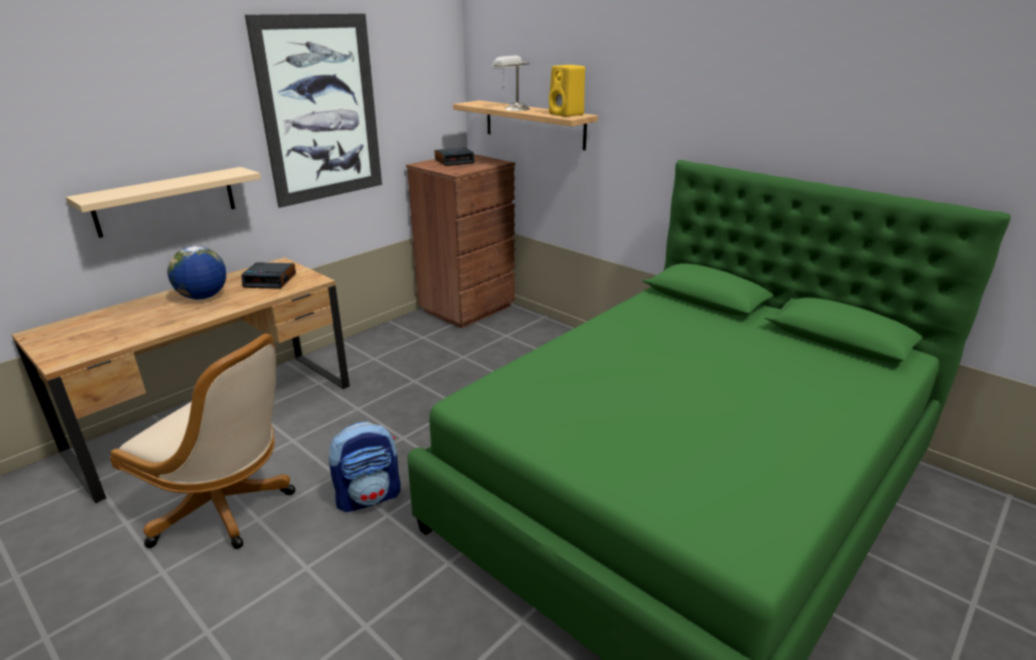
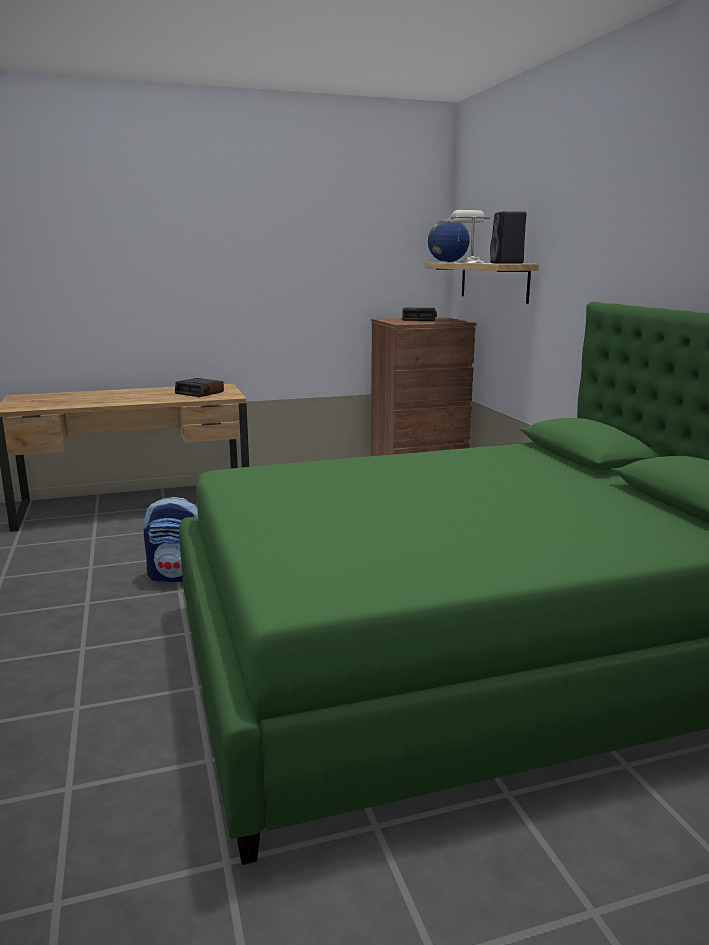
camera: 30 degrees right, 10 degrees down
beige shelf [66,167,261,238] -> none
office chair [110,334,295,549] -> none
globe [167,246,226,300] -> globe moved to [428,219,470,262]
picture [245,14,382,208] -> none
yellow speaker [549,65,585,117] -> black speaker [490,211,526,264]

